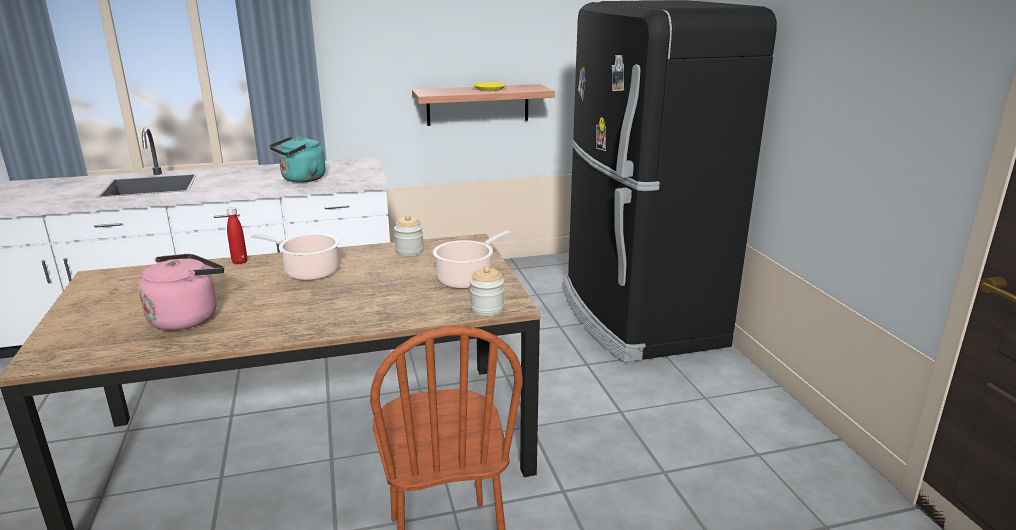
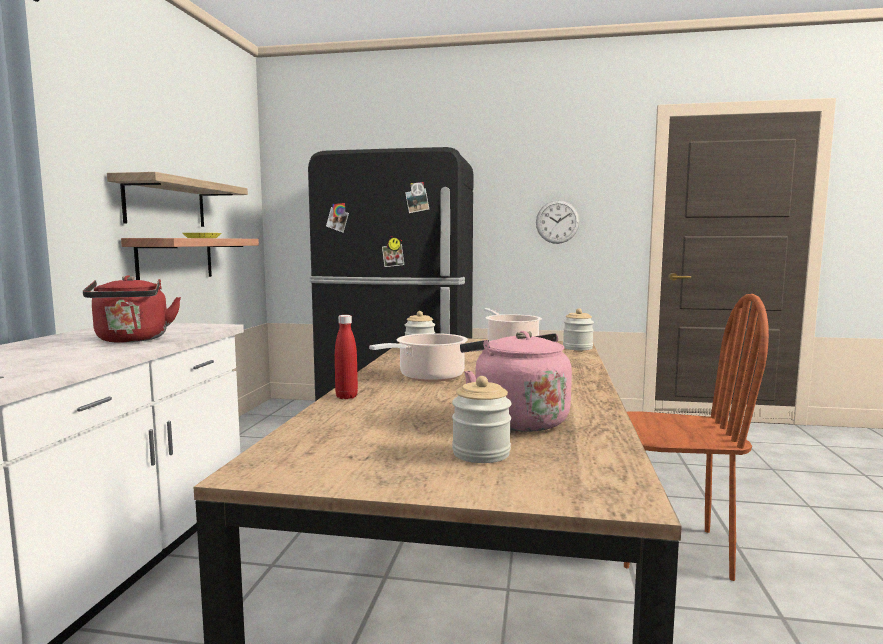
camera: 65 degrees left, 15 degrees down
turquoise kettle [269,136,326,182] -> red kettle [83,275,181,343]
none -> shelf [107,172,248,227]
none -> jar [452,376,511,463]
none -> wall clock [536,200,580,244]

